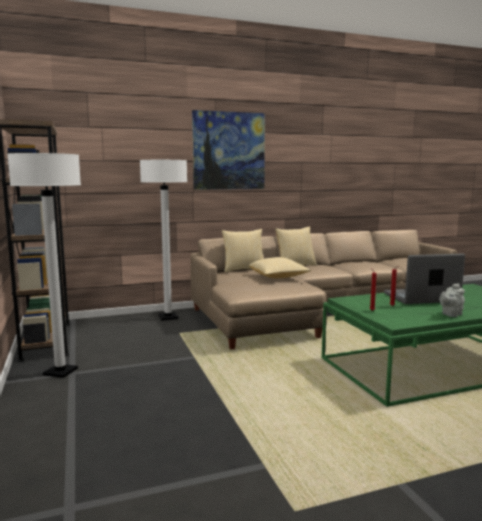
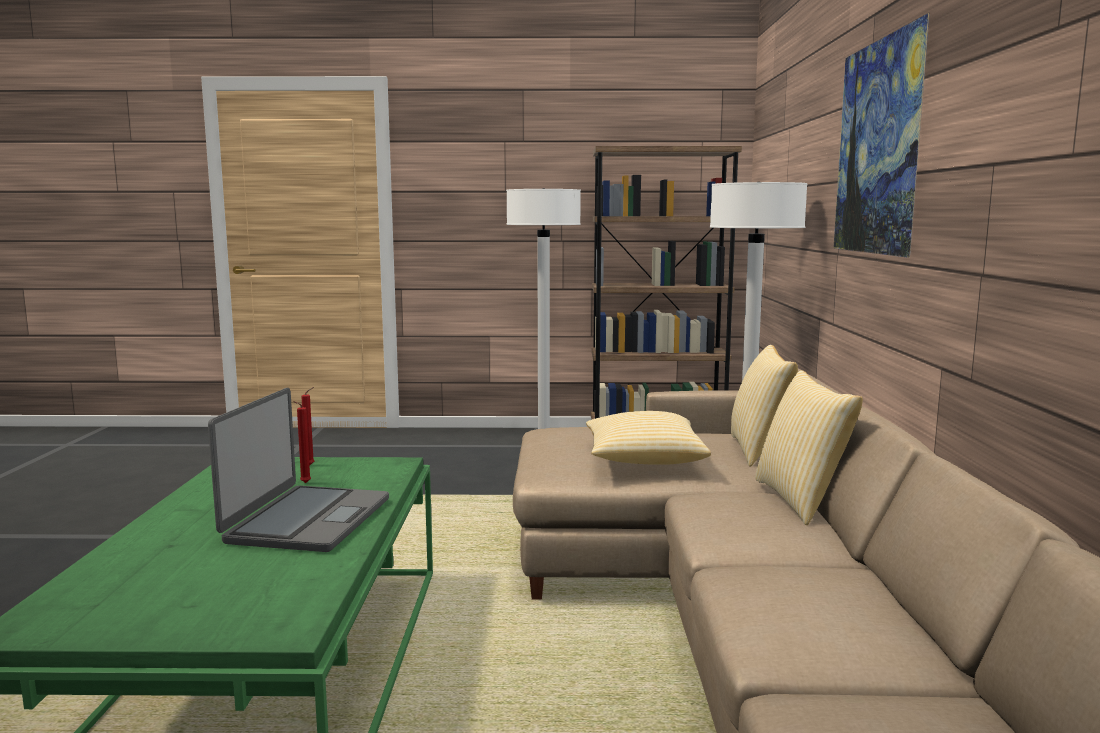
camera: 110 degrees right, 0 degrees up
grey teapot [439,283,465,317] -> none

